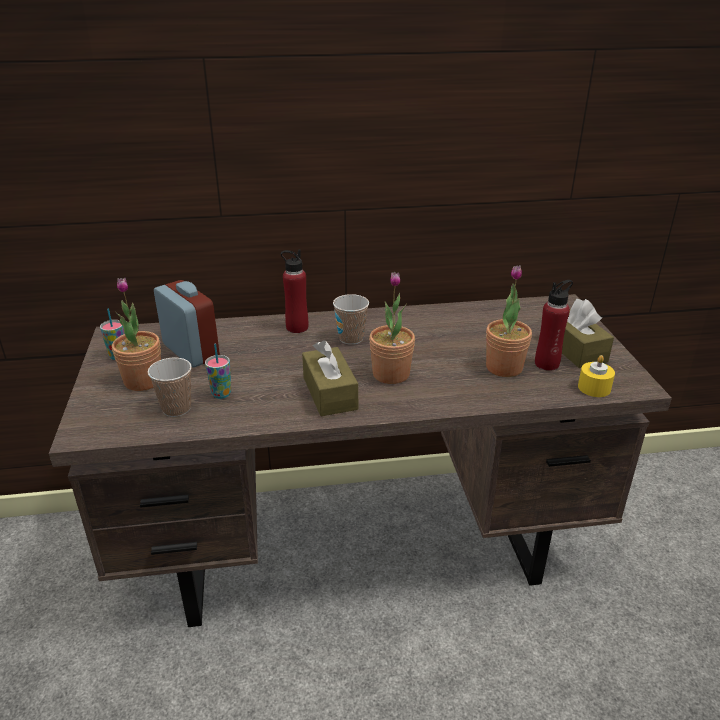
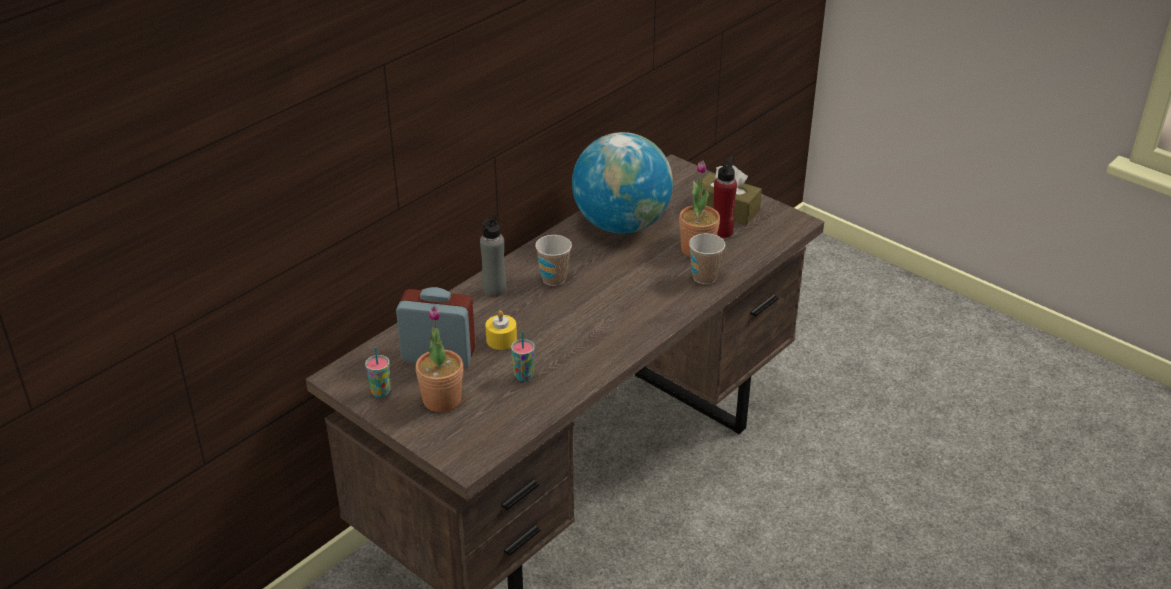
camera: 40 degrees left, 5 degrees up
cup [148,358,192,417] -> cup moved to [689,233,725,284]
red bottle [281,249,308,333] -> grey bottle [480,214,506,297]
brown tissue box [302,340,358,416] -> none
potted plant [369,272,415,384] -> none
yellow candle [578,355,615,397] -> yellow candle moved to [486,311,517,350]
none -> globe [572,132,673,234]

